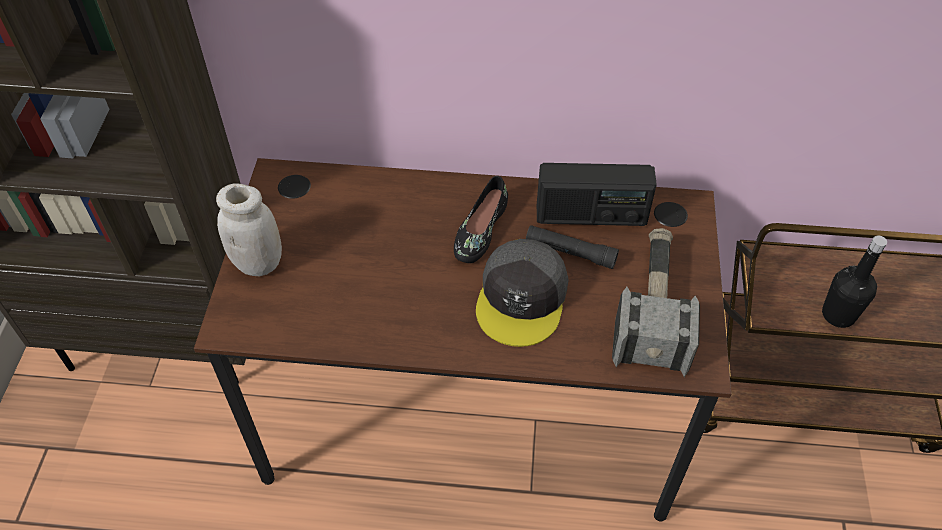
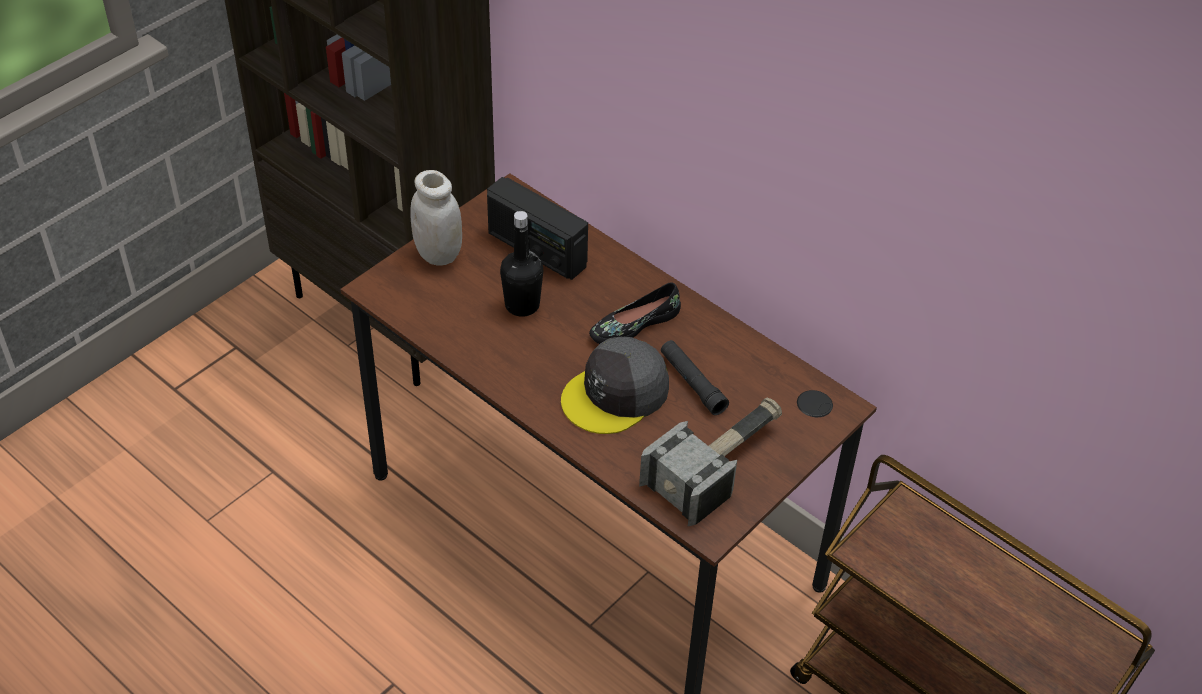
camera: 35 degrees right, 5 degrees down
radio [537,163,657,226] -> radio moved to [487,177,588,280]
black bottle [822,235,887,328] -> black bottle moved to [500,211,543,317]

